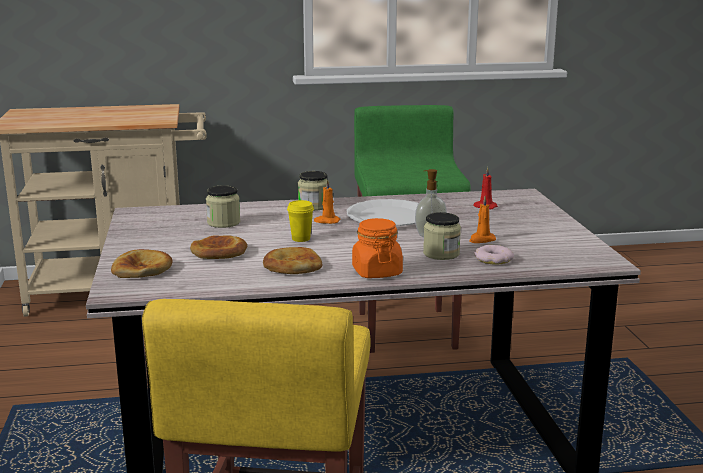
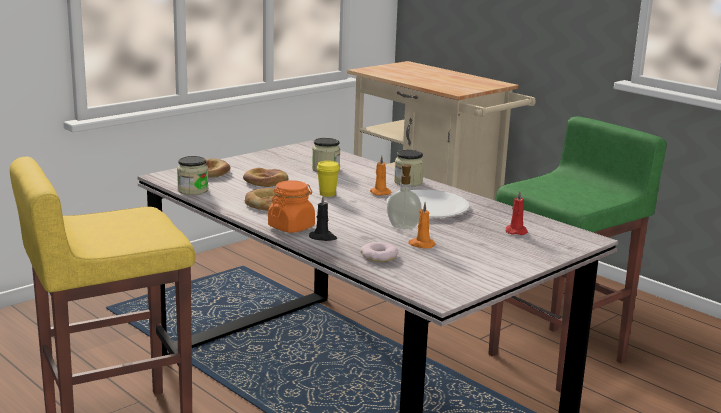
camera: 55 degrees right, 0 degrees up
jar [423,212,461,260] -> jar moved to [177,156,208,195]
none -> black candle [309,195,337,241]

